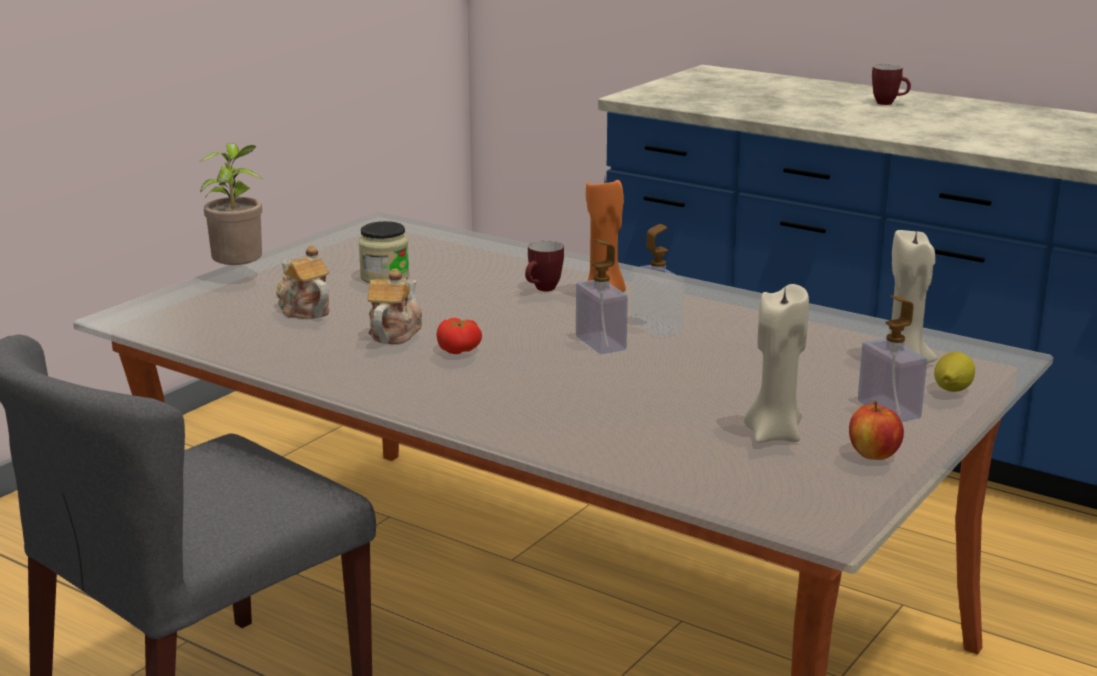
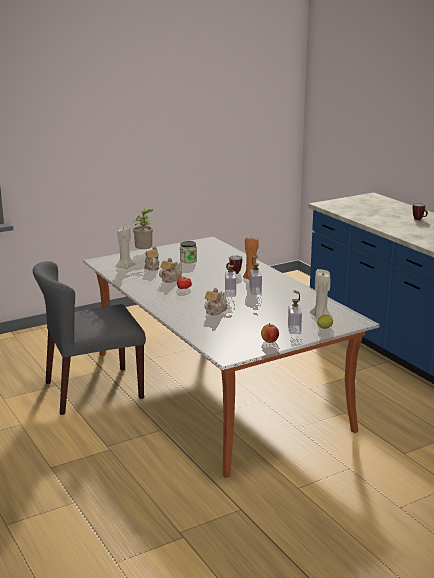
camera: 25 degrees right, 0 degrees up
beige candle [744,284,809,443] -> beige candle moved to [115,226,136,269]
none -> teapot [204,288,227,316]

